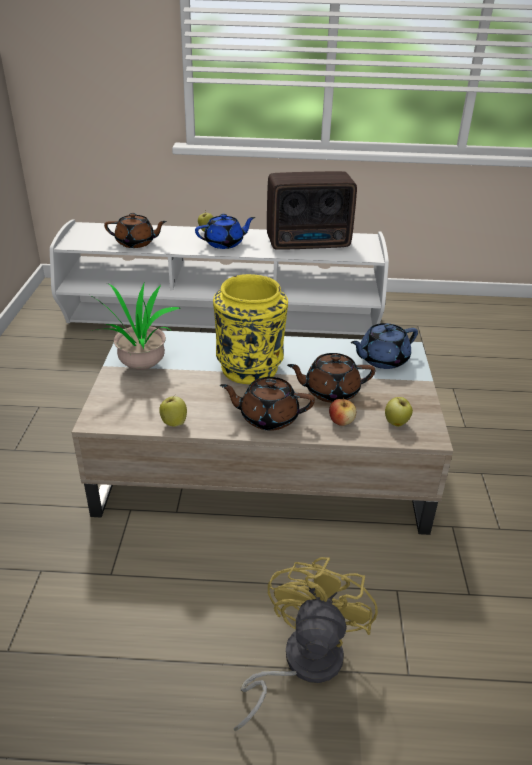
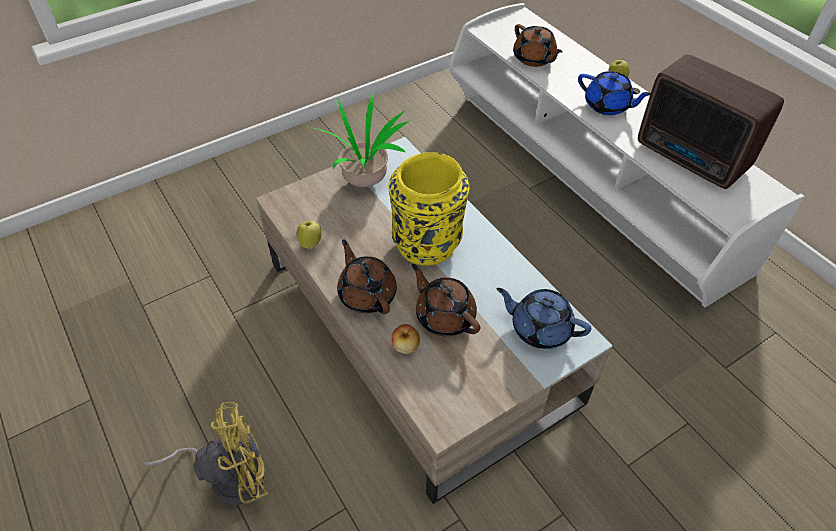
camera: 55 degrees right, 15 degrees up
apple [385,397,413,427] -> none

